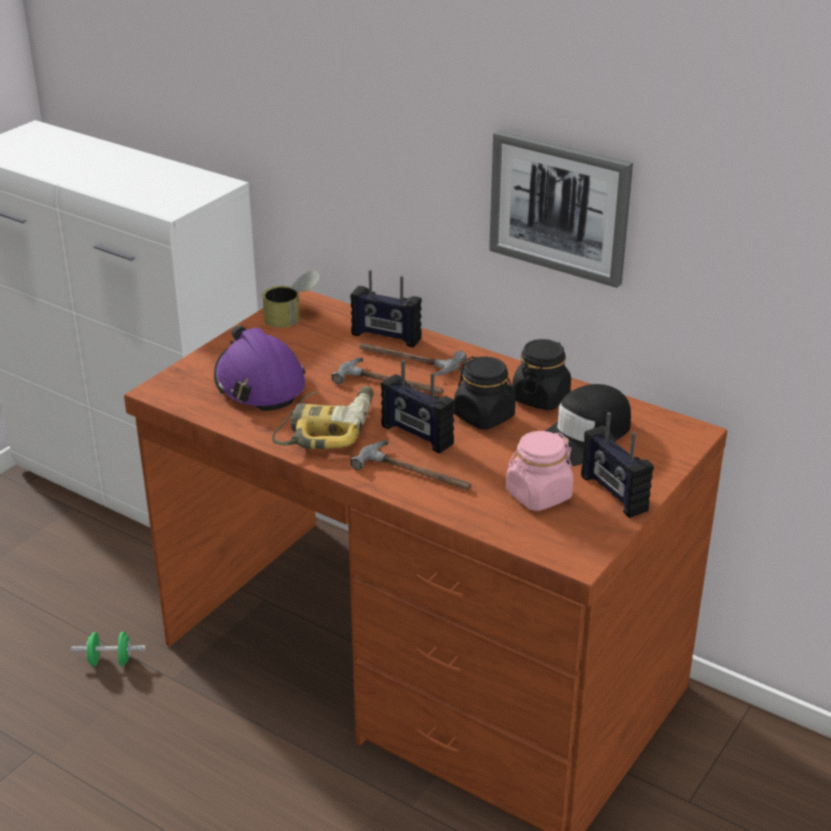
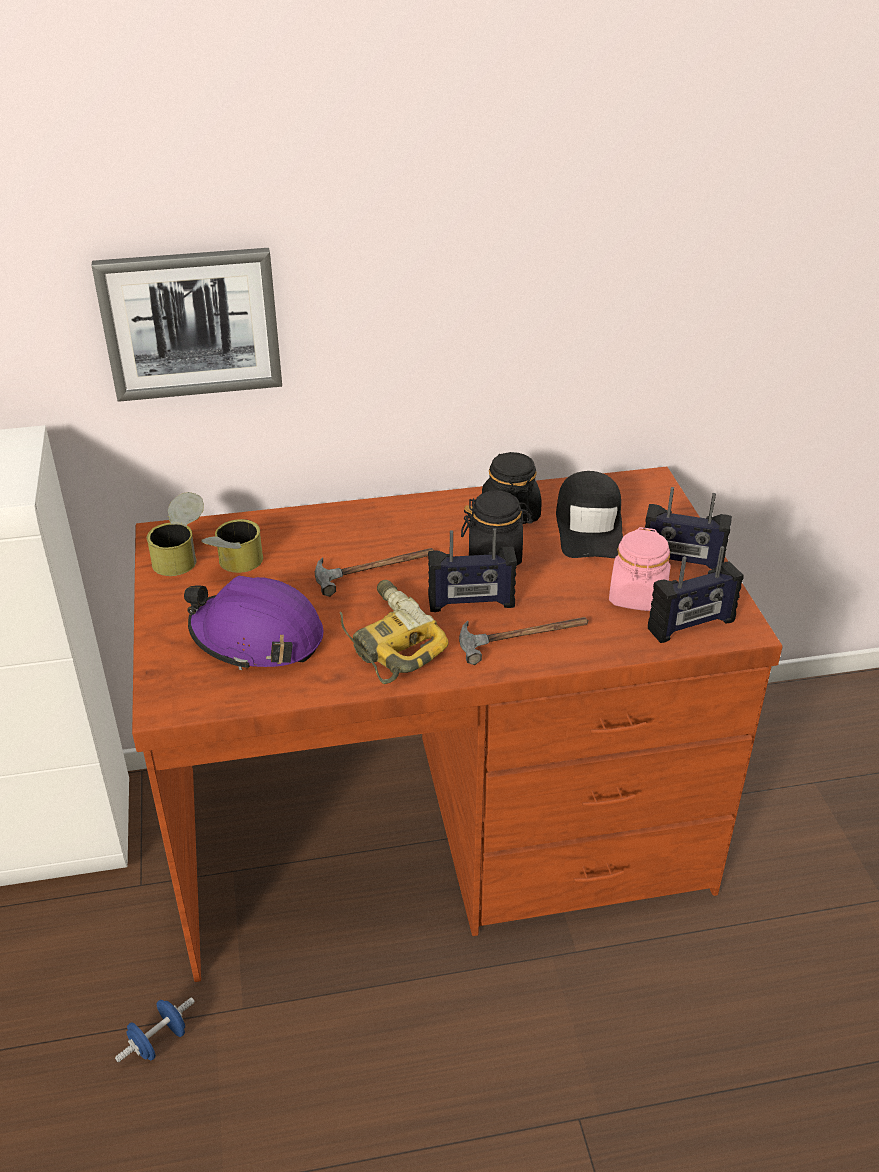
camera: 45 degrees left, 5 degrees up
green dumbbell [71,632,146,666] -> blue dumbbell [115,997,195,1062]
radio [350,270,422,347] -> radio moved to [648,546,744,643]
hammer [359,343,466,376] -> none
picture [489,130,633,288] -> picture moved to [92,248,282,402]
none -> can [201,519,263,573]

